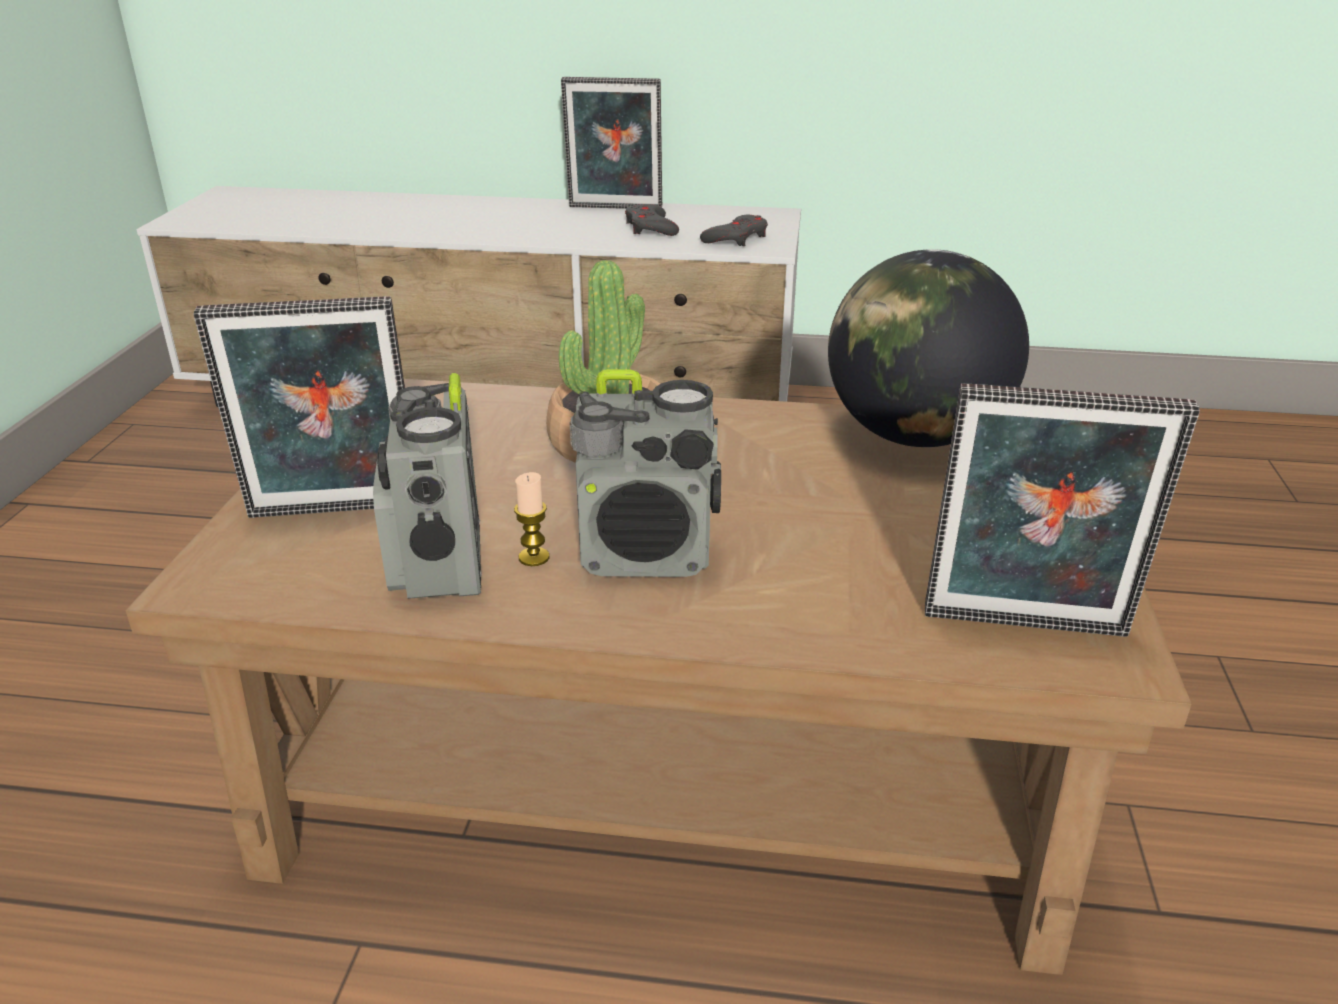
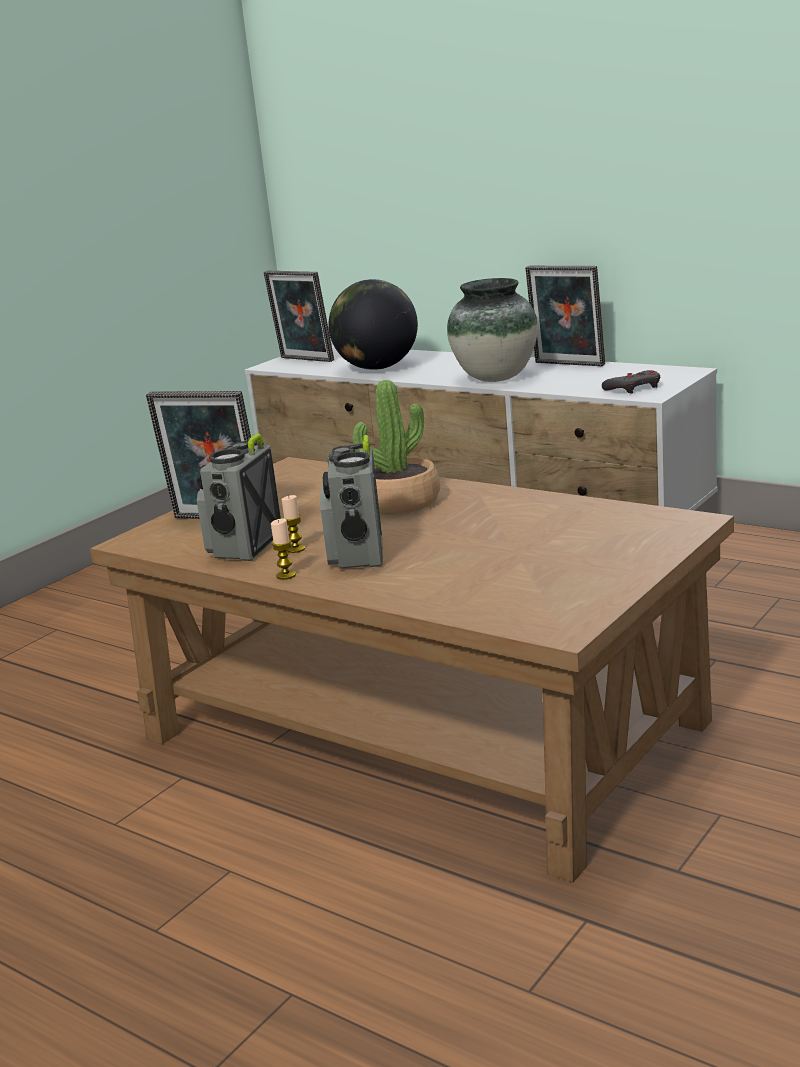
camera: 30 degrees right, 10 degrees down
radio [570,369,721,577] -> radio turned 60 degrees clockwise [320,435,383,569]
grey game controller [625,204,679,236] -> none
globe [828,249,1029,447] -> globe moved to [328,279,418,370]
picture frame [925,384,1200,637] -> picture frame moved to [263,271,334,362]
none -> candle [271,518,296,580]
none -> vase [447,278,538,382]

